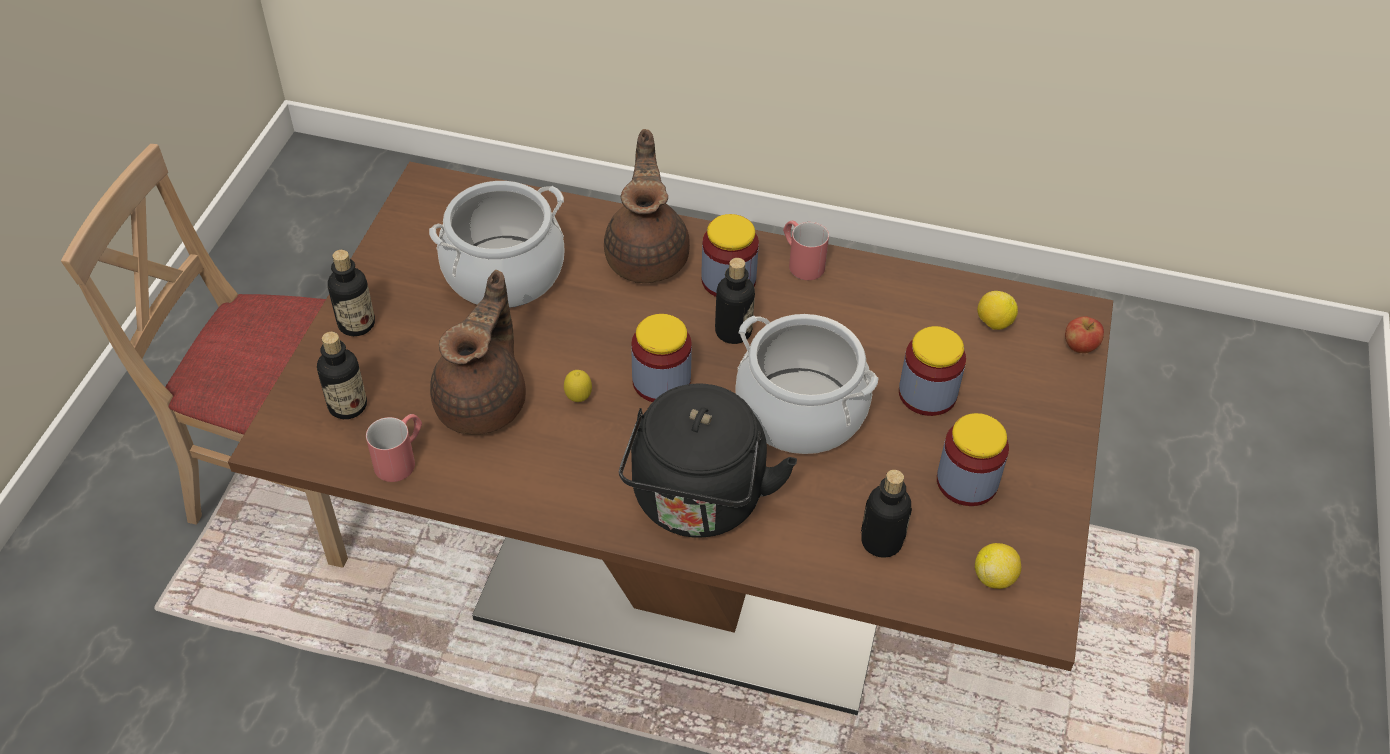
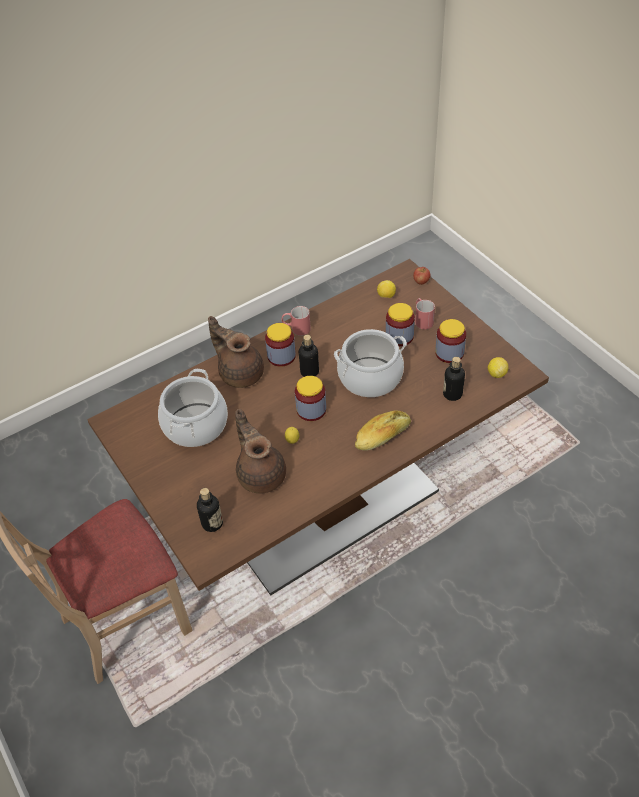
camera: 45 degrees left, 0 degrees up
bottle [328,250,375,336] -> none
red mug [366,414,422,482] -> red mug moved to [415,298,435,329]
black kettle [619,383,797,538] -> bread [355,411,411,450]

